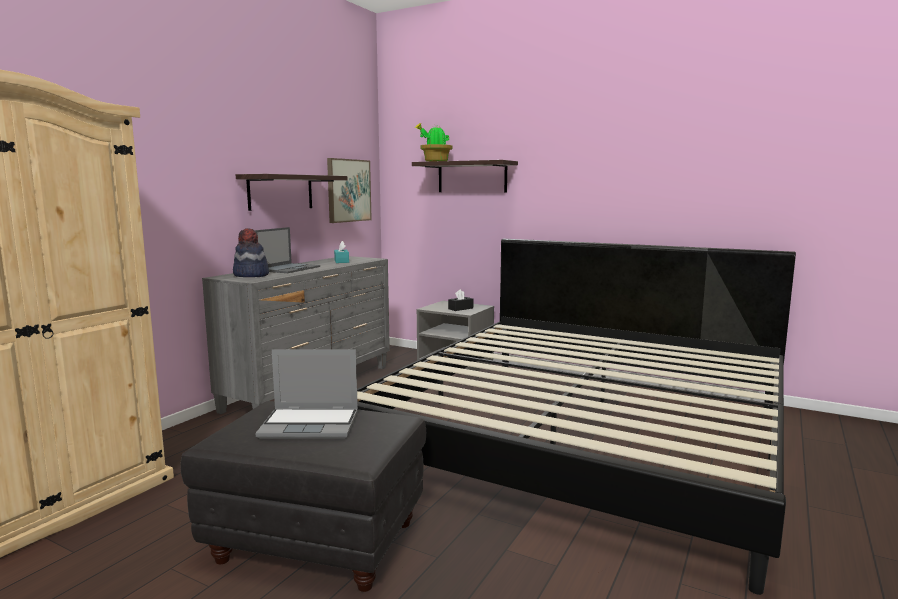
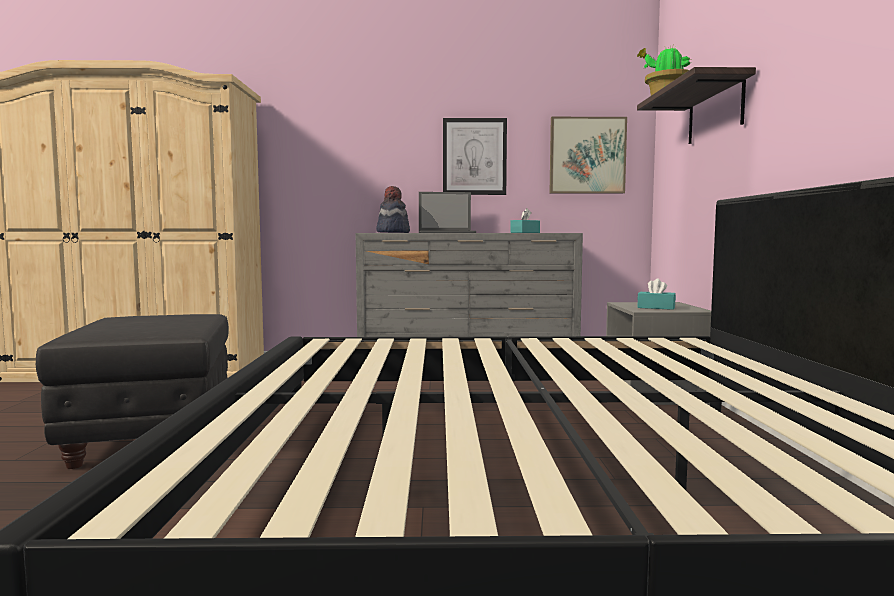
camera: 60 degrees right, 5 degrees down
shelf [236,174,348,211] -> picture [443,118,507,195]
laptop [255,349,358,439] -> none
black tissue box [448,289,473,311] -> turquoise tissue box [637,278,676,310]

